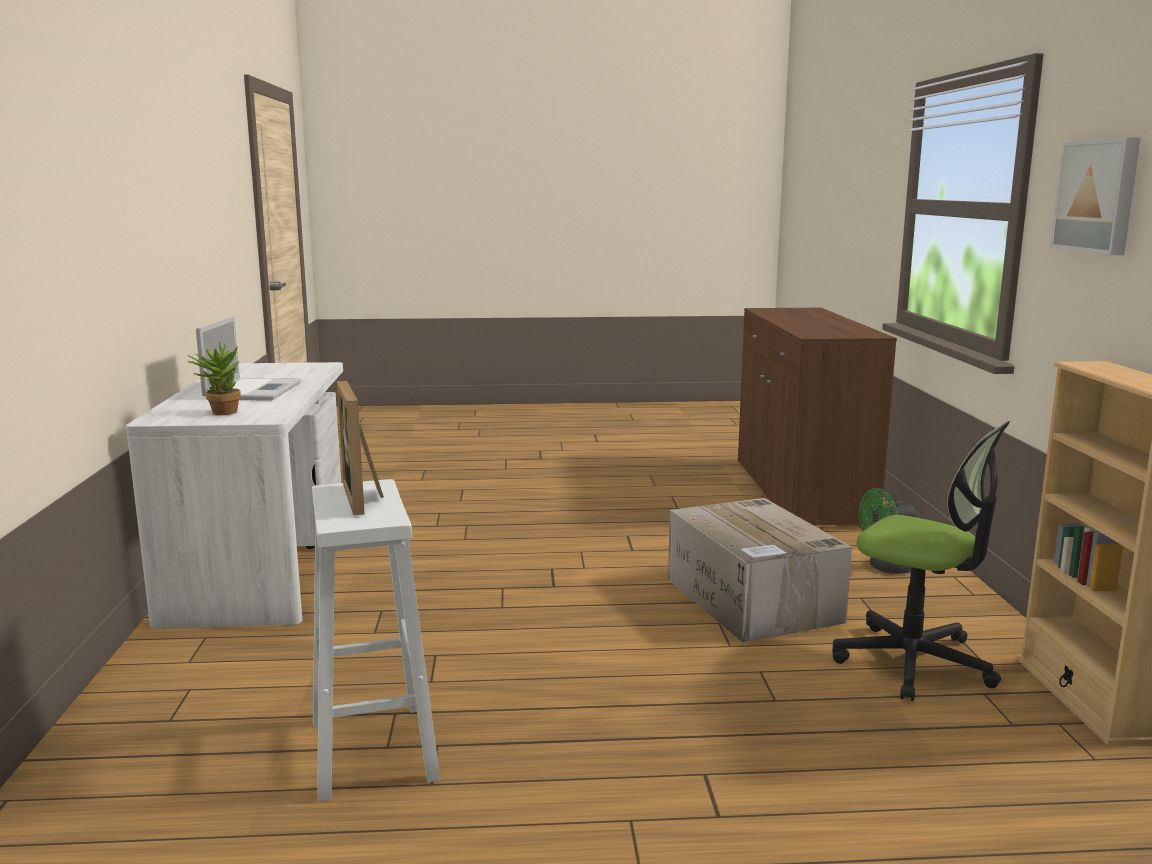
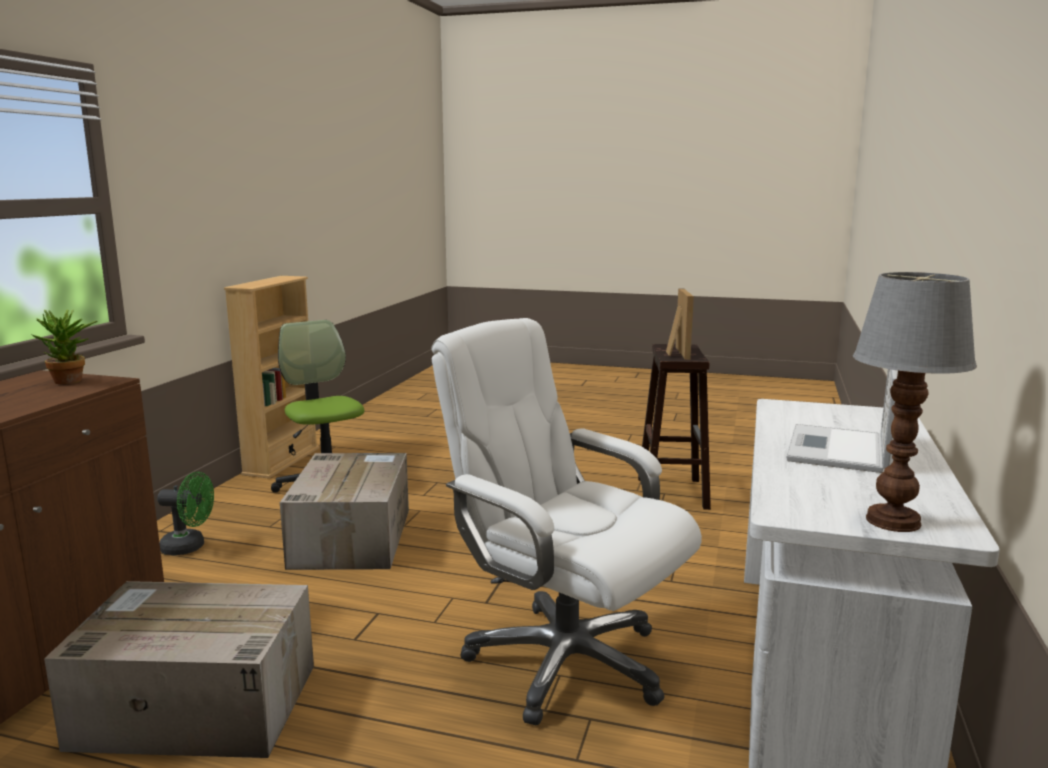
camera: 160 degrees left, 0 degrees up
potted plant [187,342,241,415] -> potted plant moved to [32,309,97,384]
white stool [312,479,440,801] -> brown stool [638,344,711,510]
picture [1050,137,1141,255] -> none
none -> cardboard box [44,581,314,758]
none -> white office chair [431,318,702,725]
none -> table lamp [853,272,977,532]

